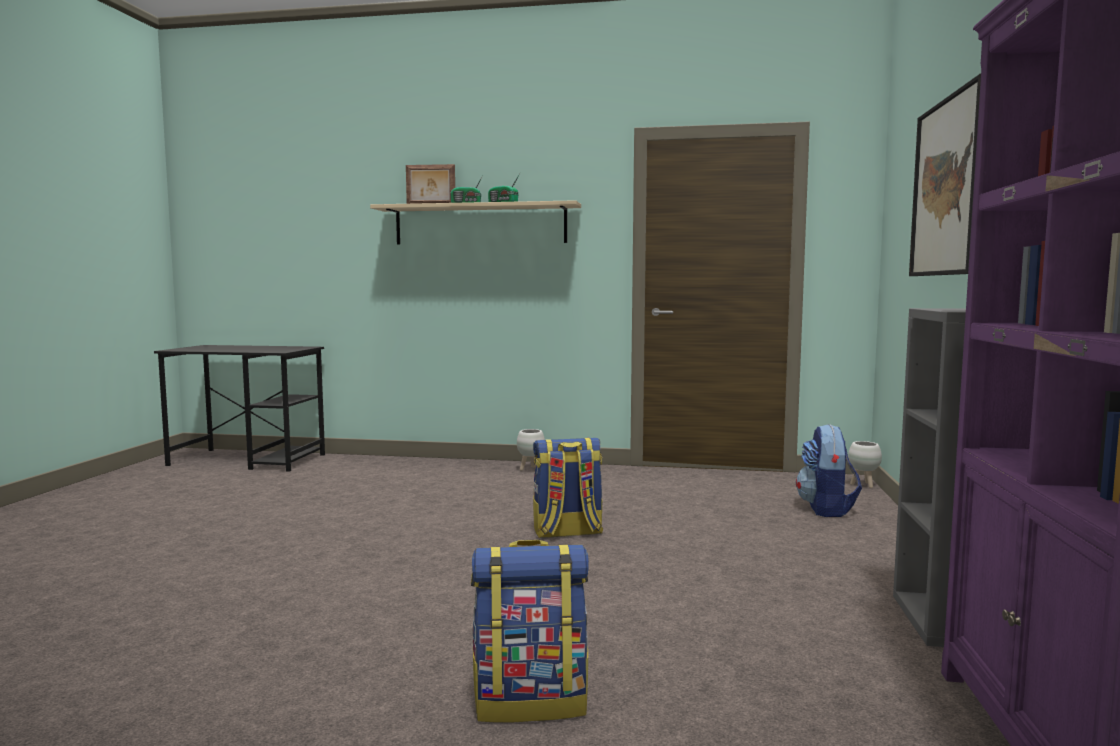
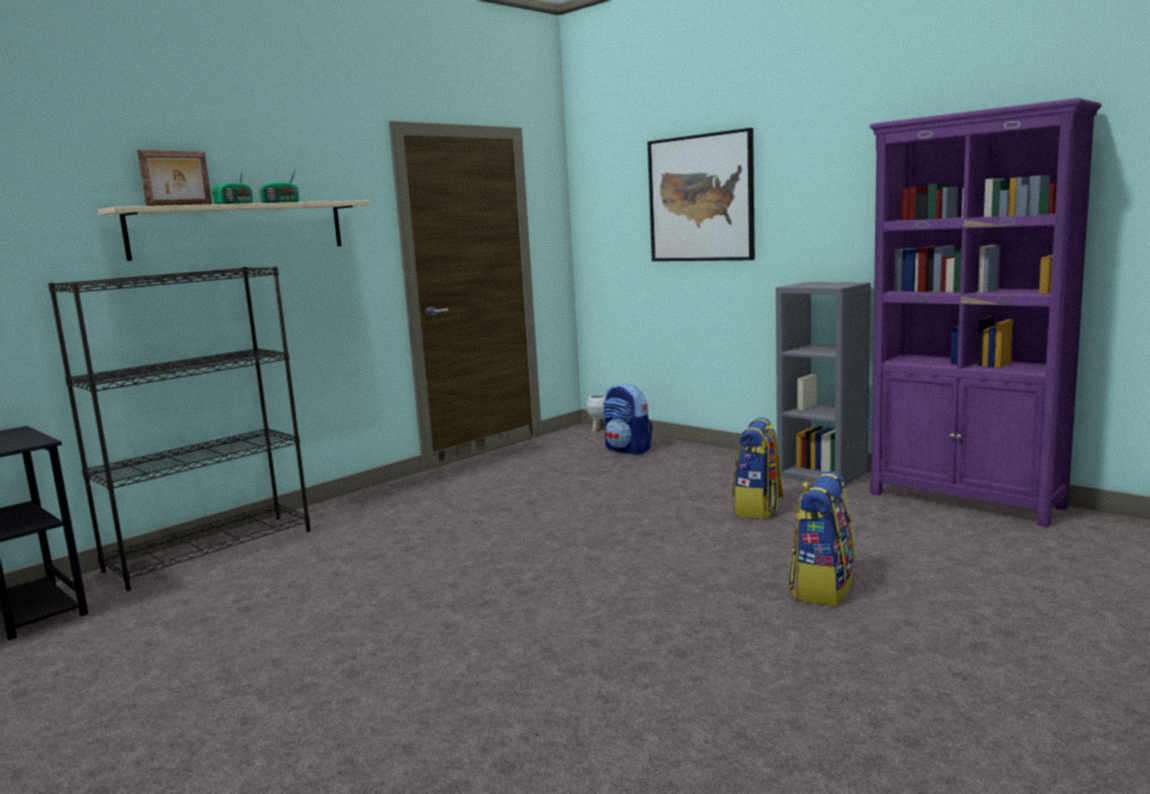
camera: 55 degrees left, 5 degrees up
white planter [517,429,545,471] -> none
backpack [533,438,603,538] -> backpack moved to [732,418,784,519]
none -> black bookcase [48,267,311,591]

